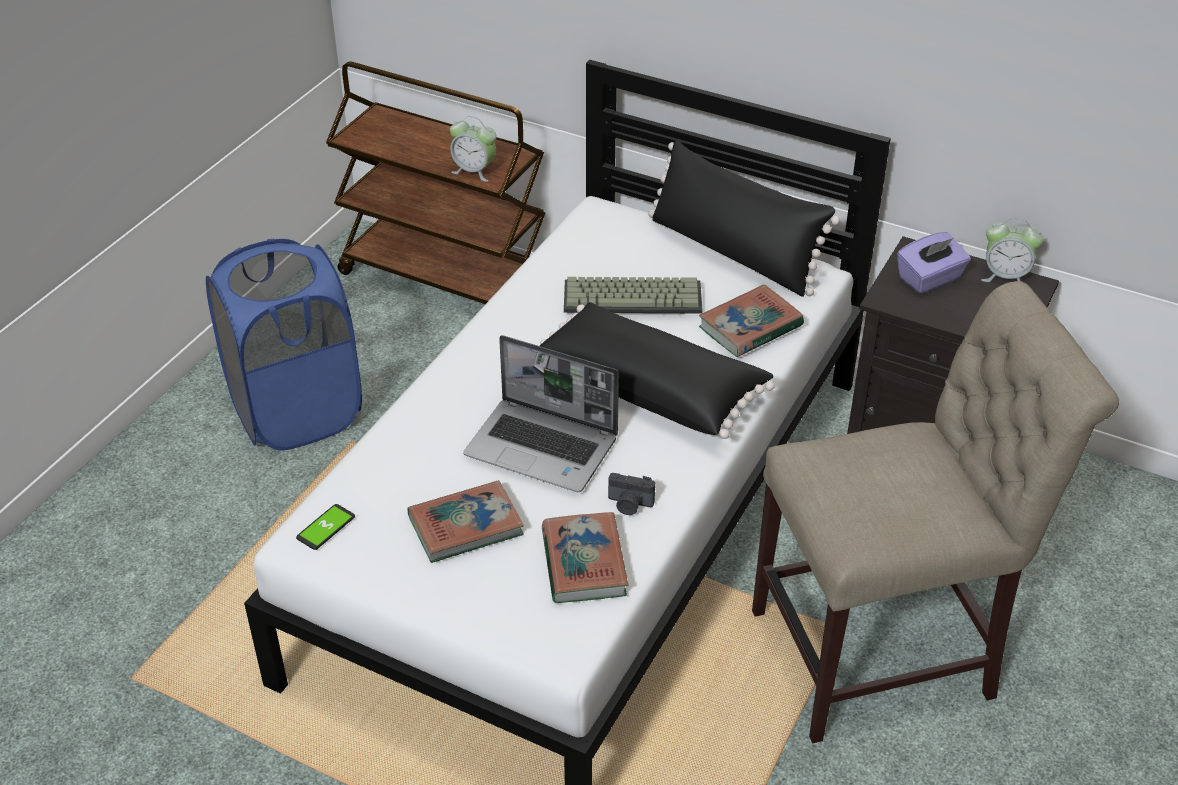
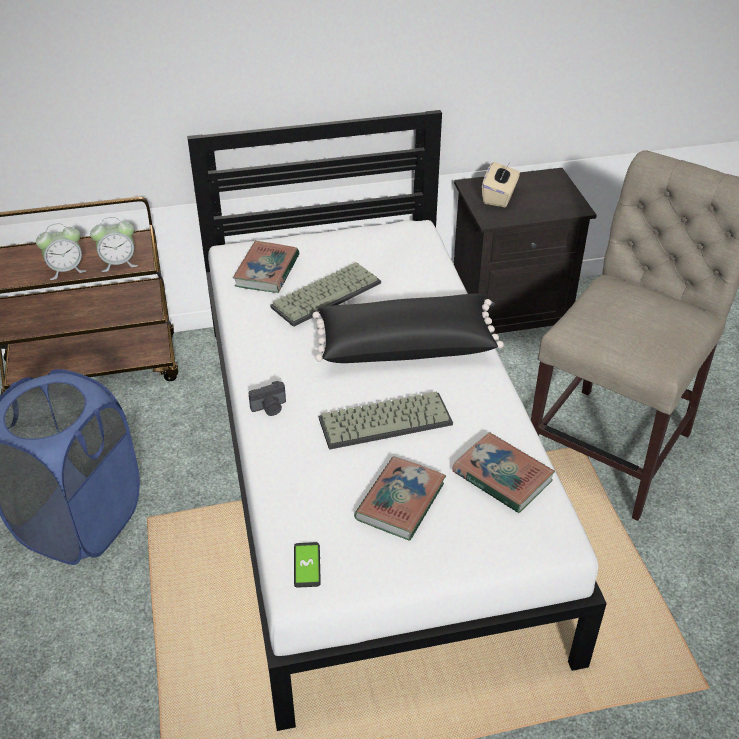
camera: 40 degrees left, 0 degrees up
laptop [463,335,619,492] -> keyboard [319,391,453,450]
camera [608,473,655,515] -> camera moved to [248,381,286,416]
black pillow [648,140,840,297] -> none
book [699,284,804,357] -> book moved to [233,241,299,293]
purple tissue box [897,232,971,294] -> beige tissue box [482,162,520,207]
alarm clock [981,218,1044,282] -> alarm clock moved to [36,223,86,280]

